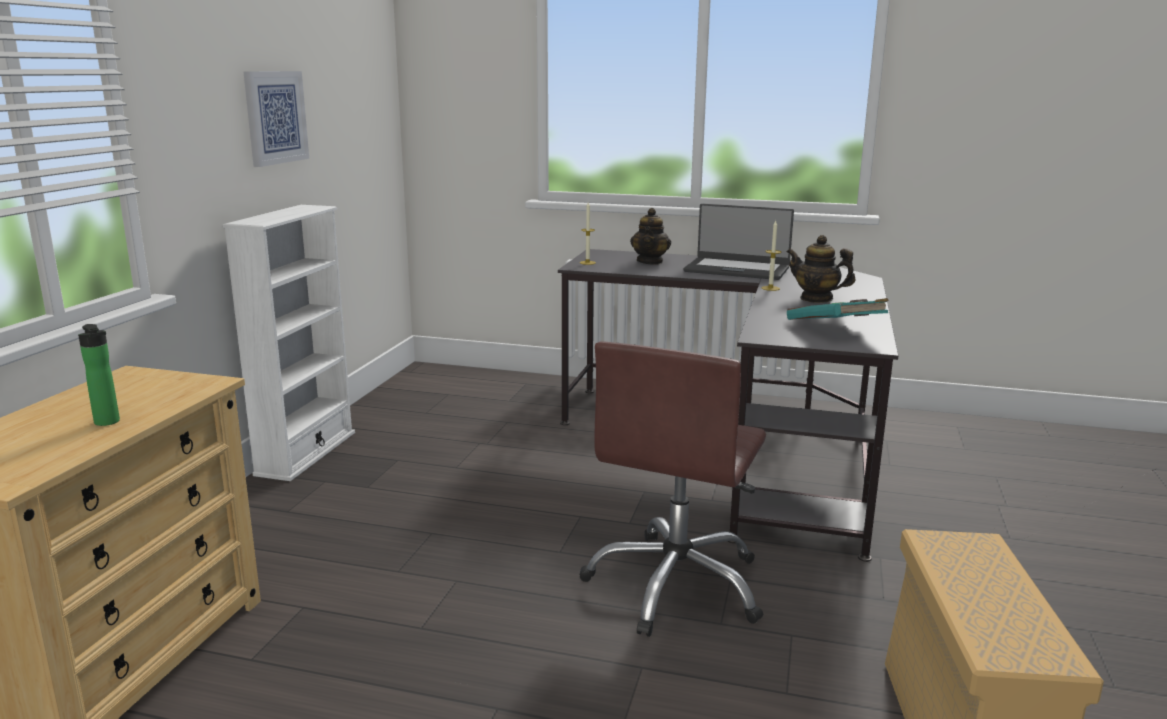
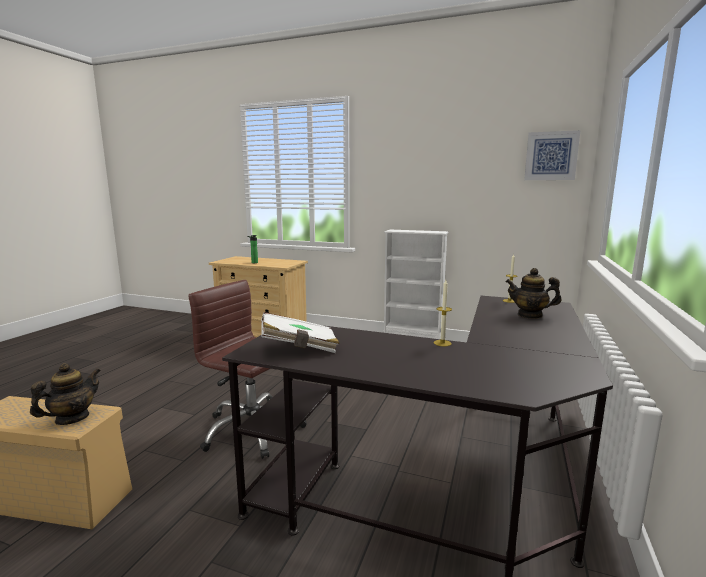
camera: 95 degrees right, 5 degrees down
picture [243,71,309,167] -> picture moved to [524,130,580,180]
laptop [684,204,794,280] -> none
teapot [787,235,855,303] -> teapot moved to [30,363,101,425]
turquoise book [787,298,889,320] -> white book [261,312,340,353]

